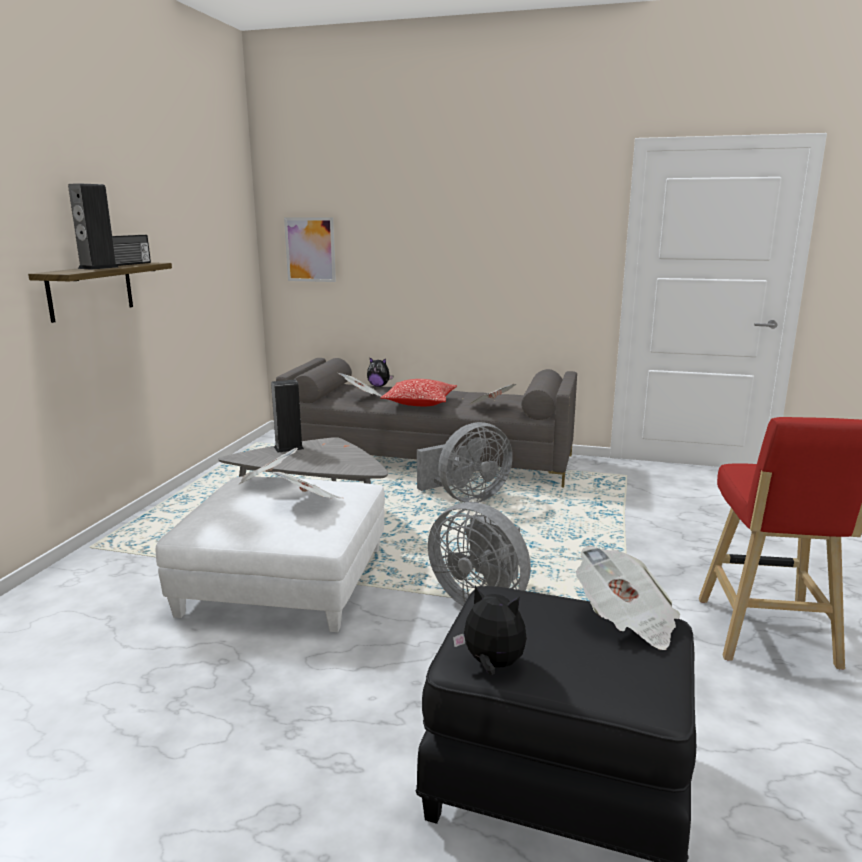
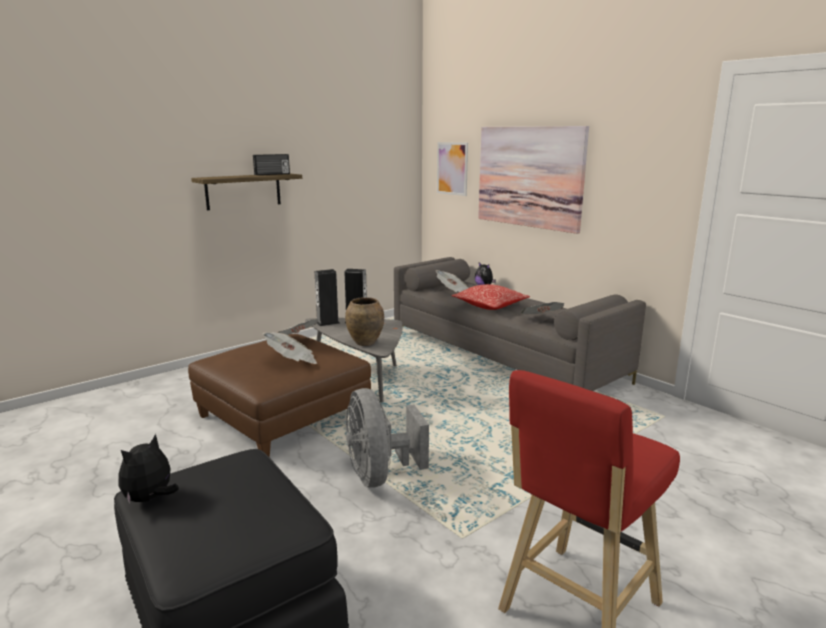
camera: 35 degrees right, 0 degrees up
speaker [68,183,118,270] -> speaker moved to [315,269,340,326]
white ottoman [156,476,385,632] -> brown ottoman [188,334,371,458]
grey fan [417,422,513,503] -> none
plush toy [453,585,527,675] -> plush toy turned 120 degrees counterclockwise [118,434,179,505]
newspaper [576,546,680,650] -> none
none -> brown vase [345,297,384,346]
none -> picture [478,126,589,234]

